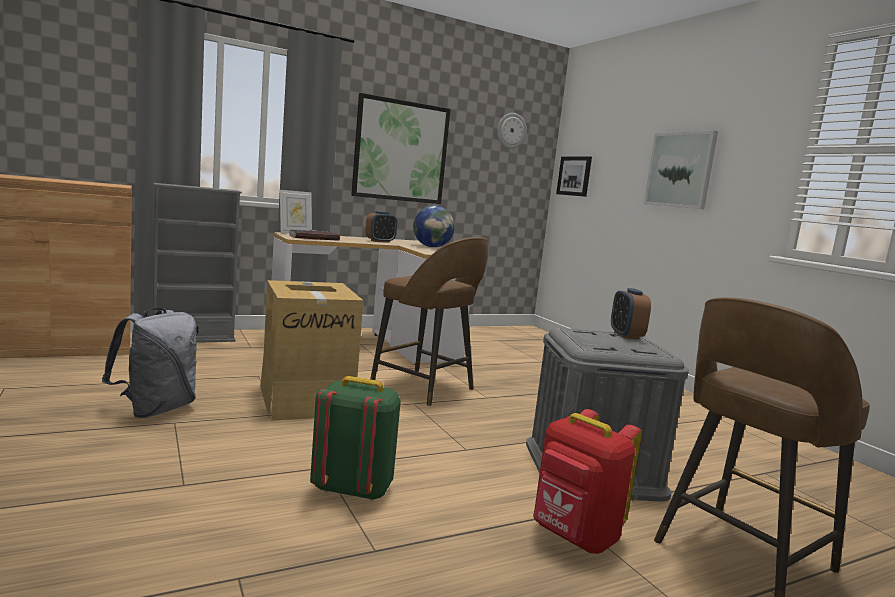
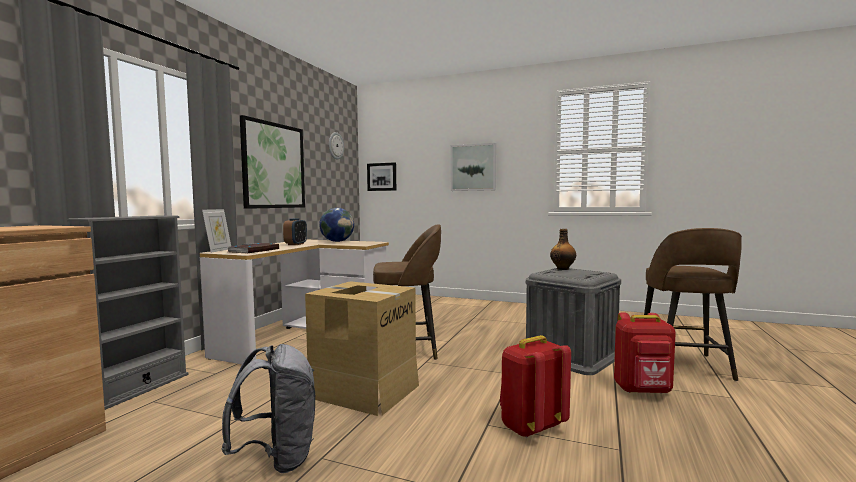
camera: 40 degrees left, 5 degrees down
green backpack [310,376,401,501] -> red backpack [500,335,571,438]
alarm clock [611,288,651,339] -> bottle [550,229,576,270]

